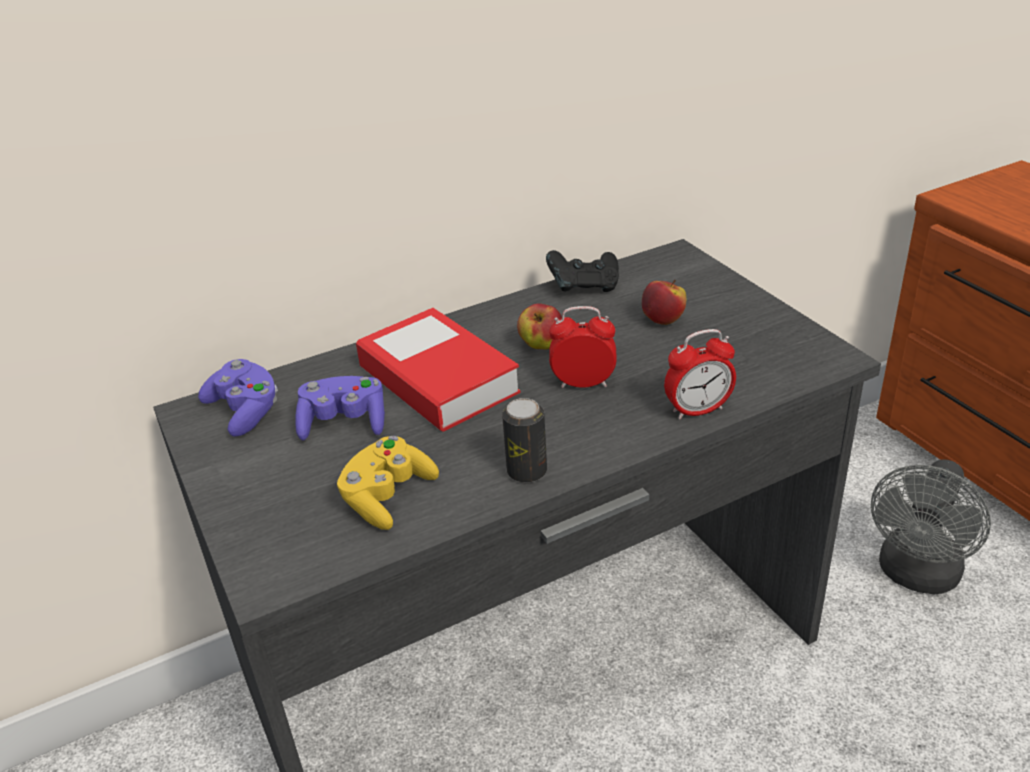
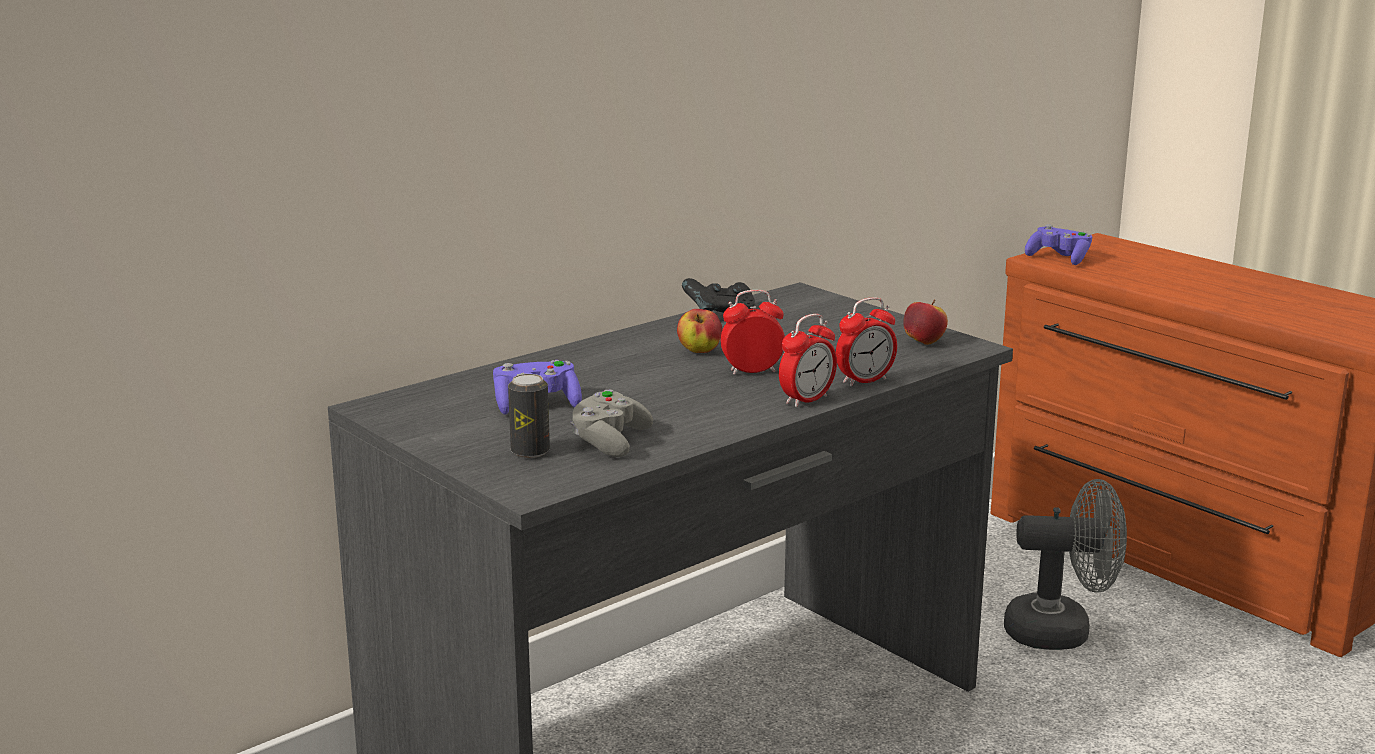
camera: 15 degrees left, 15 degrees down
purple game controller [198,359,278,437] -> purple game controller moved to [1025,224,1092,265]
yellow game controller [337,436,439,530] -> grey game controller [570,389,653,457]
book [356,308,521,432] -> none
can [502,398,547,483] -> can moved to [508,374,550,458]
apple [642,280,686,325] -> apple moved to [903,299,948,345]
grey fan [871,459,991,595] -> grey fan turned 105 degrees counterclockwise [1004,479,1127,650]
none -> alarm clock [779,314,837,407]

